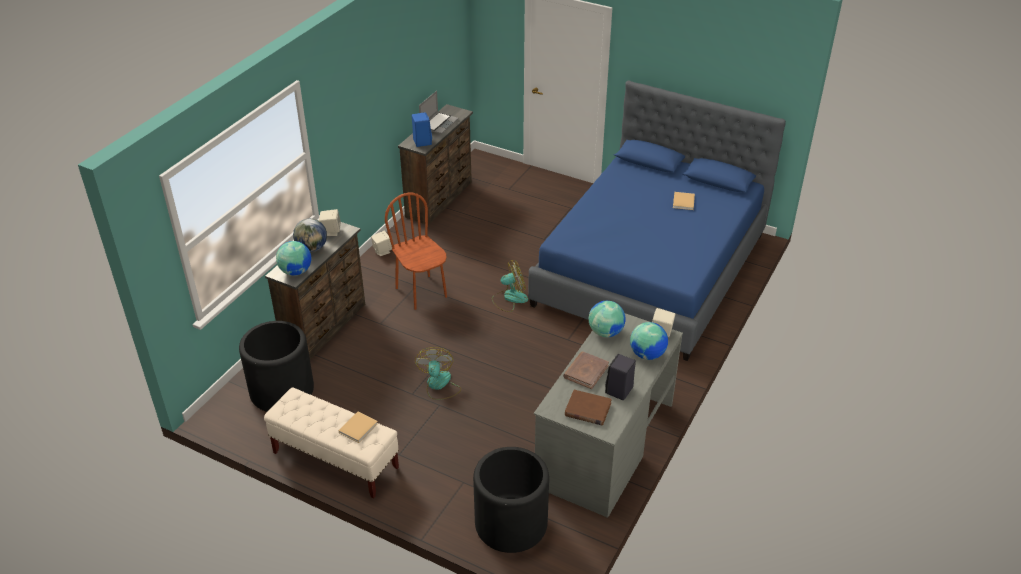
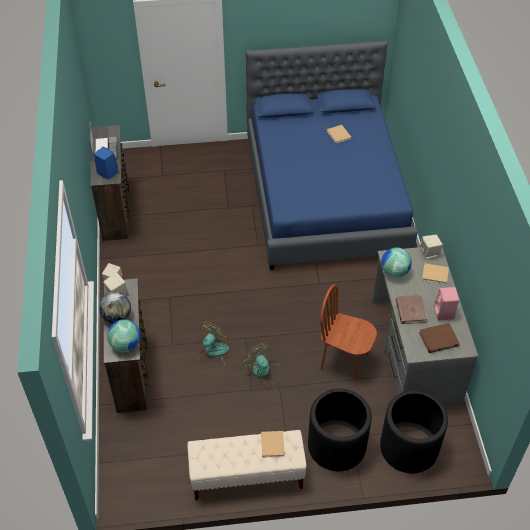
camera: 35 degrees left, 10 degrees up
black planter [239,321,314,412] -> black planter moved to [308,389,372,471]
brown chair [385,193,447,310] -> brown chair moved to [320,285,377,381]
fan [492,260,528,312] -> fan moved to [198,321,229,369]
black speaker [605,354,636,400] -> pink speaker [434,287,459,320]
globe [630,322,668,360] -> beige book [422,263,449,284]

